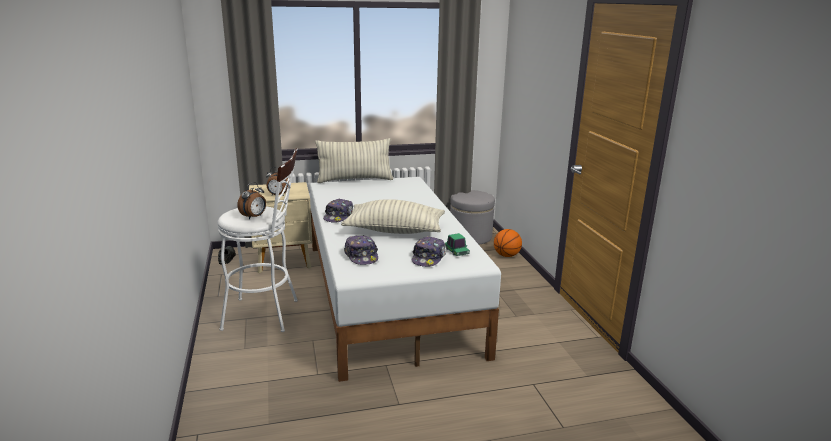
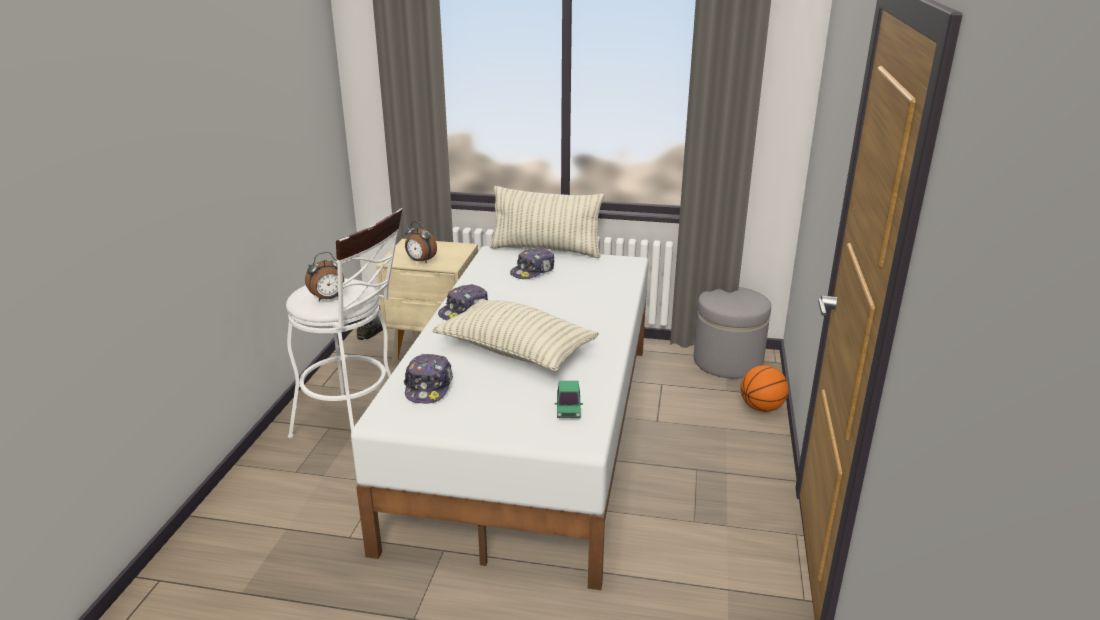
camera: 25 degrees right, 5 degrees up
cap [412,236,446,267] -> cap moved to [510,247,555,279]

